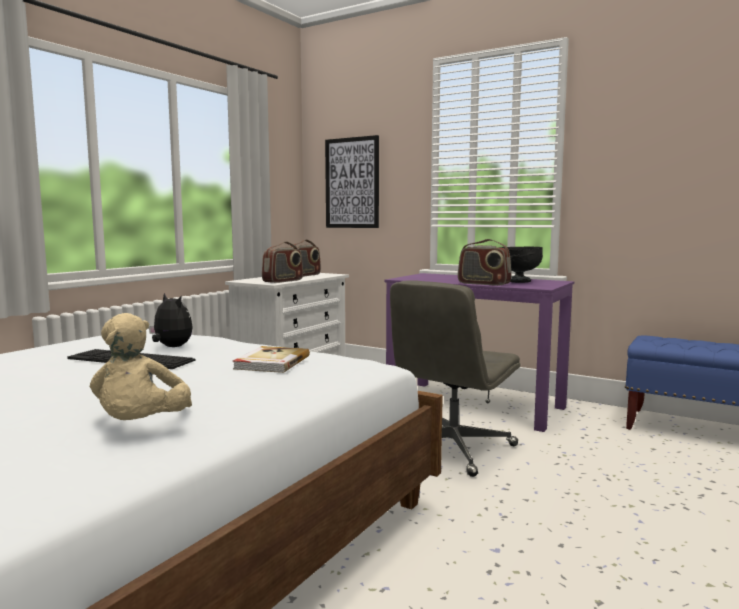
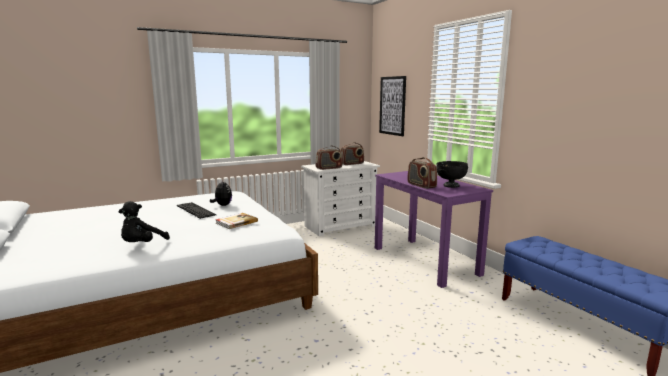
camera: 30 degrees right, 5 degrees up
beige plush toy [90,313,192,420] -> black plush toy [119,201,170,242]
grey office chair [390,280,520,477] -> none

